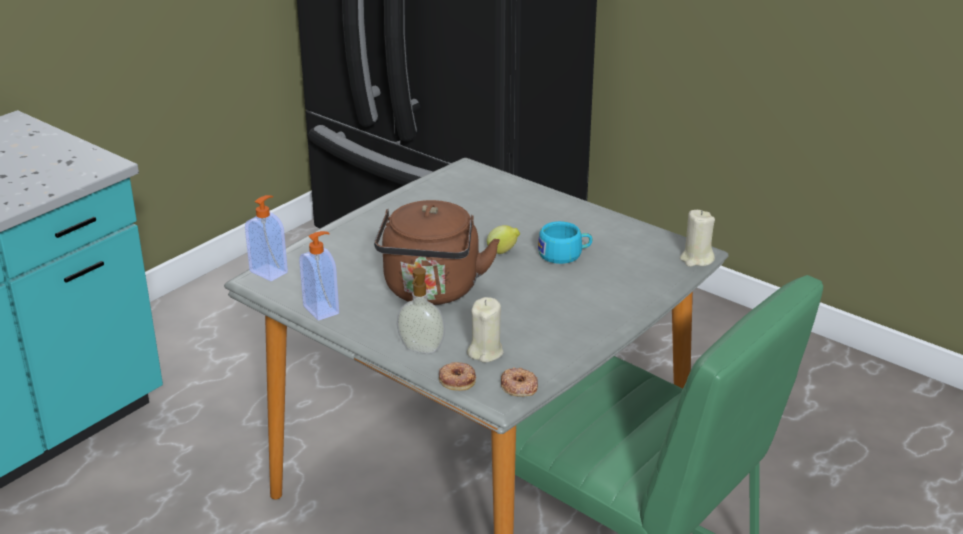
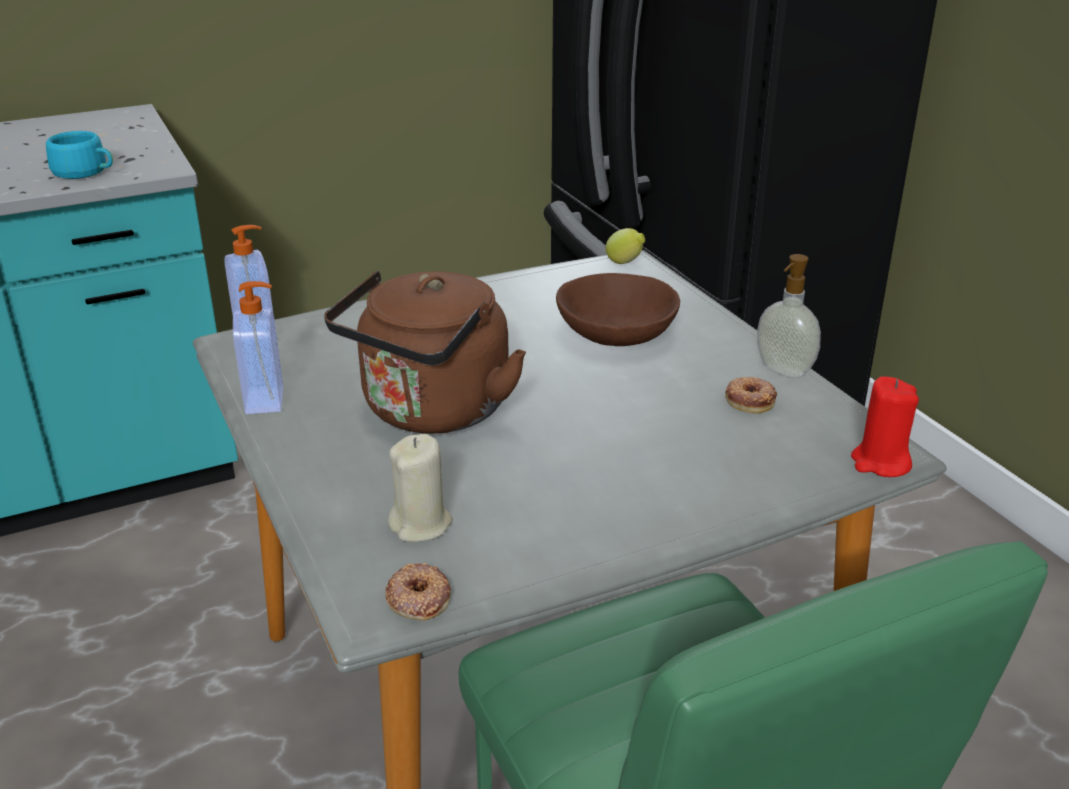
camera: 25 degrees right, 0 degrees up
soap dispenser [397,268,445,354] -> soap dispenser moved to [757,254,821,378]
donut [439,362,476,391] -> donut moved to [725,377,777,414]
lemon [487,225,520,254] -> lemon moved to [606,228,645,264]
turquoise cup [538,221,593,264] -> turquoise cup moved to [46,131,113,179]
beige candle [680,210,715,267] -> red candle [851,376,919,477]
none -> brown bowl [556,273,680,346]

